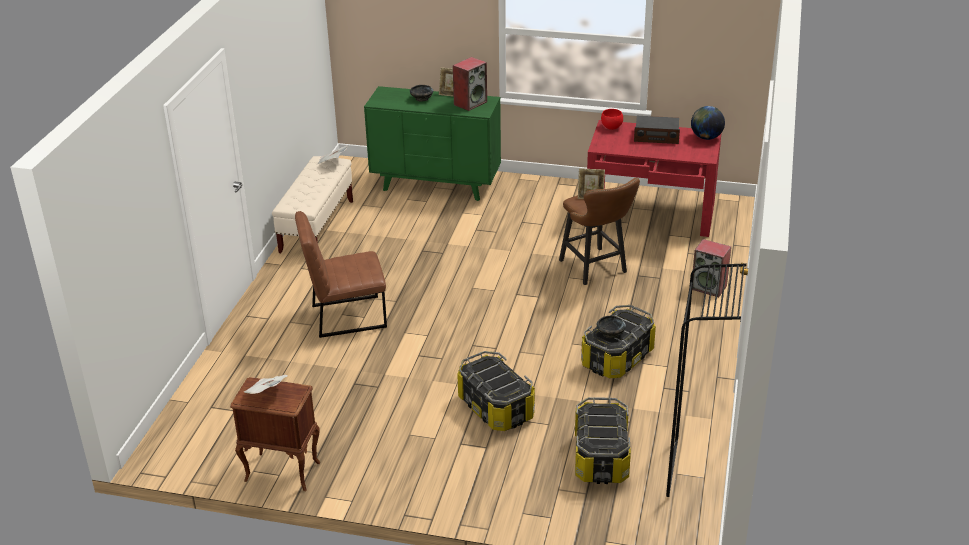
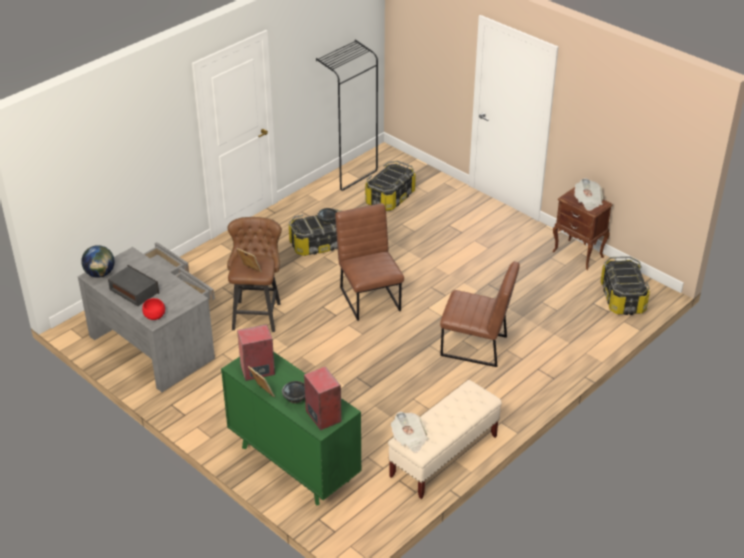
camera: 150 degrees left, 5 degrees up
storage box [457,351,535,431] -> storage box moved to [601,256,650,315]
red desk [587,120,722,237] -> grey desk [78,242,215,392]
speaker [692,239,731,297] -> speaker moved to [304,366,342,430]
none -> brown chair [335,203,404,321]

